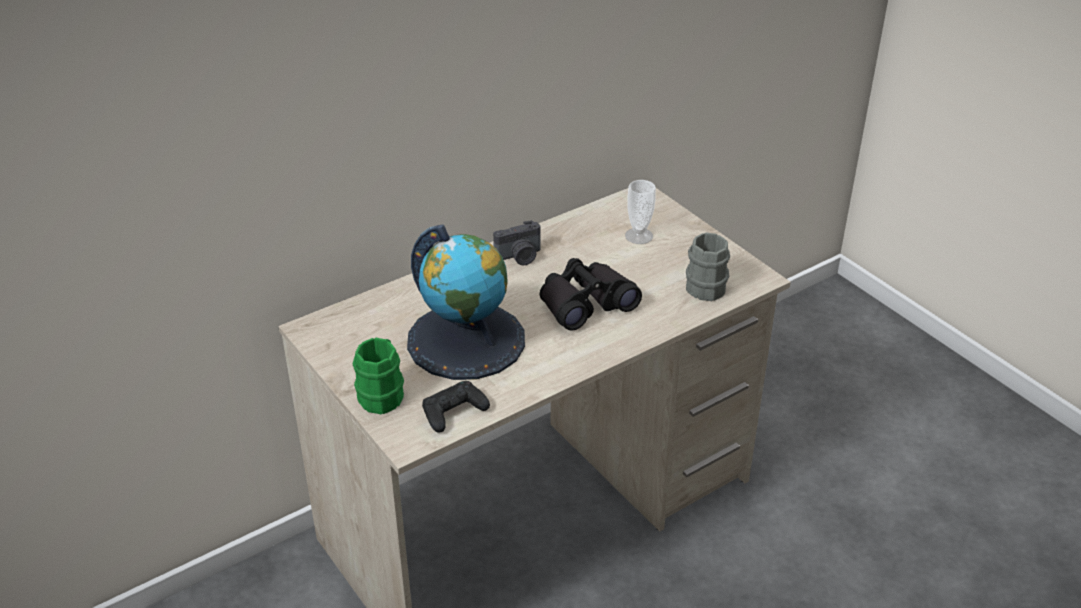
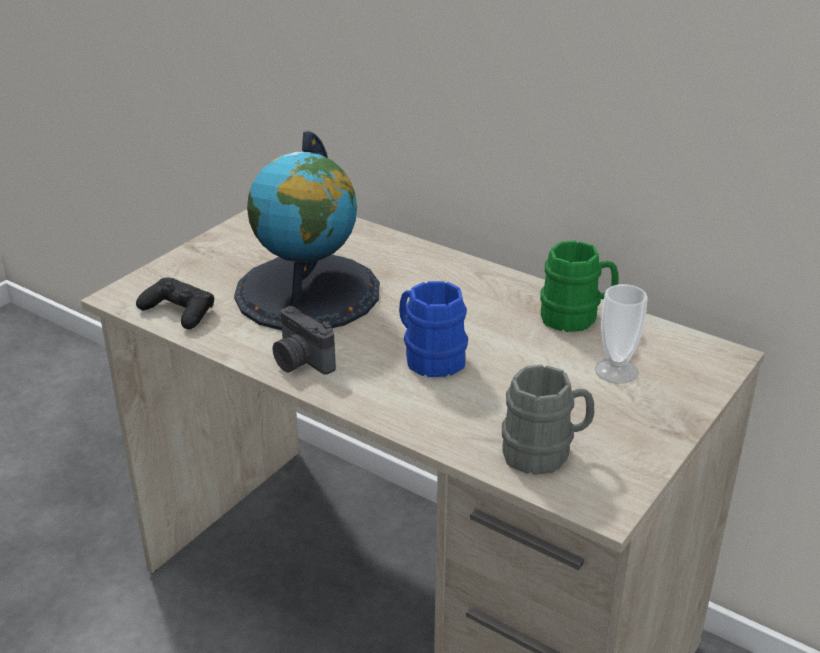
camera: 70 degrees right, 5 degrees down
green mug [353,338,404,414] -> green mug moved to [540,241,619,332]
camera [493,220,541,265] -> camera moved to [273,306,336,375]
black binoculars [539,258,642,331] -> blue mug [399,281,468,377]

